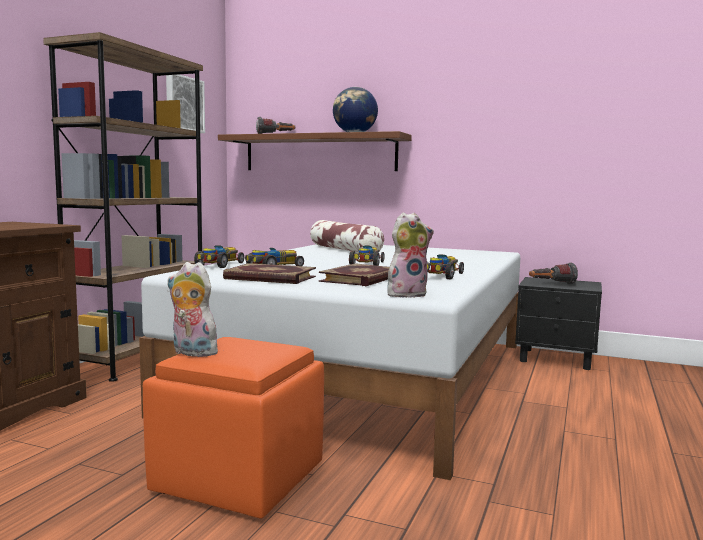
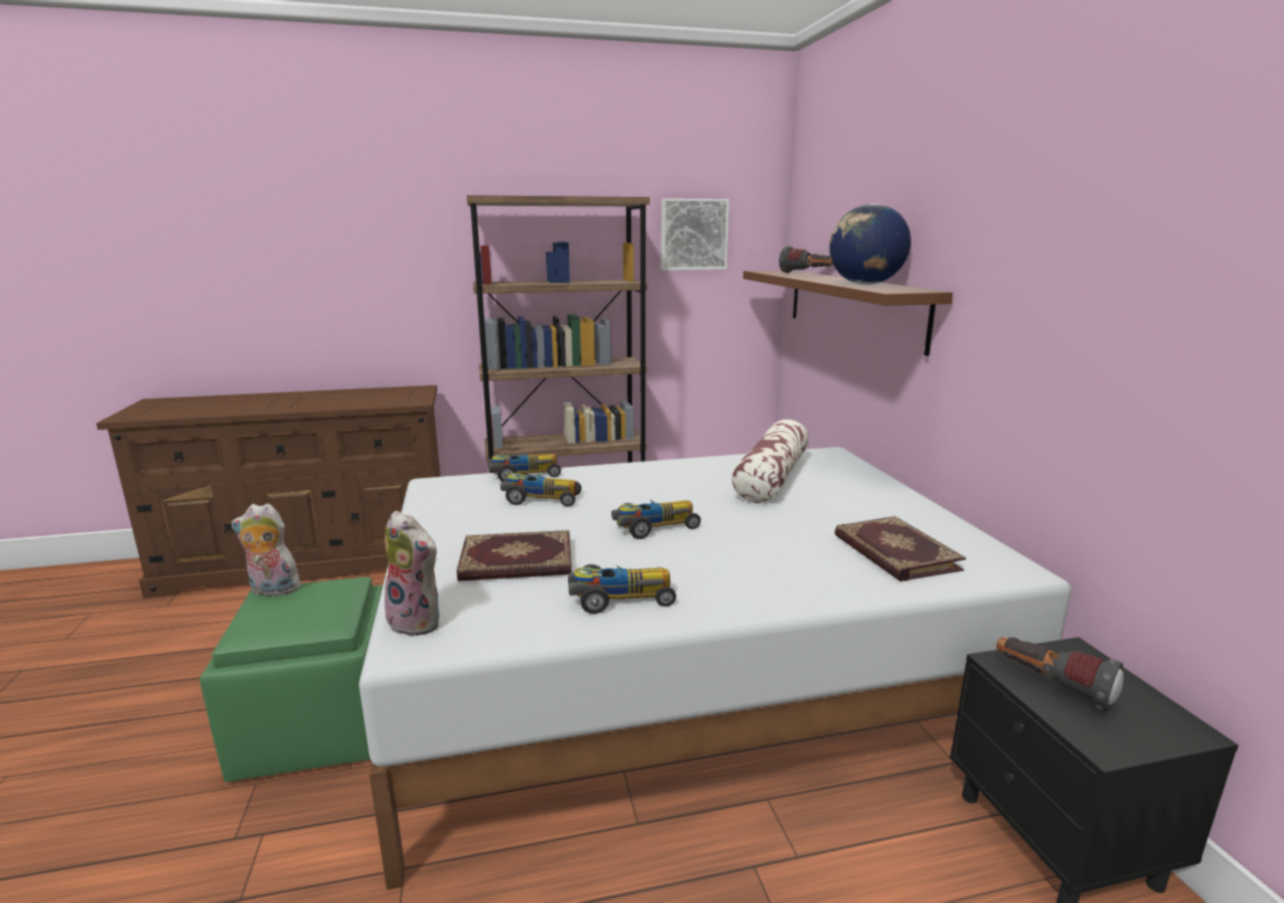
camera: 55 degrees right, 10 degrees up
orange ottoman [143,337,324,518] -> green ottoman [200,577,383,782]
plush toy [168,262,218,357] -> plush toy turned 75 degrees counterclockwise [231,503,303,596]
book [223,263,316,284] -> book moved to [835,516,966,582]

